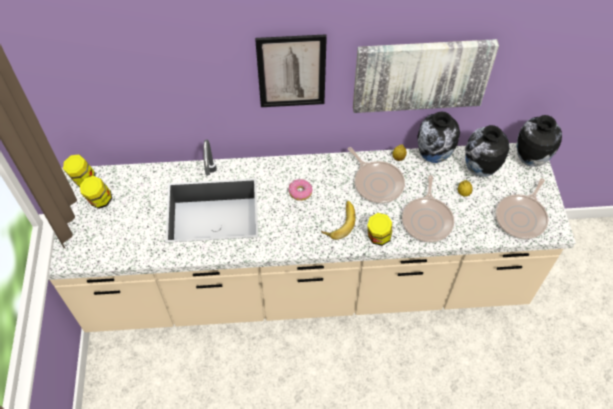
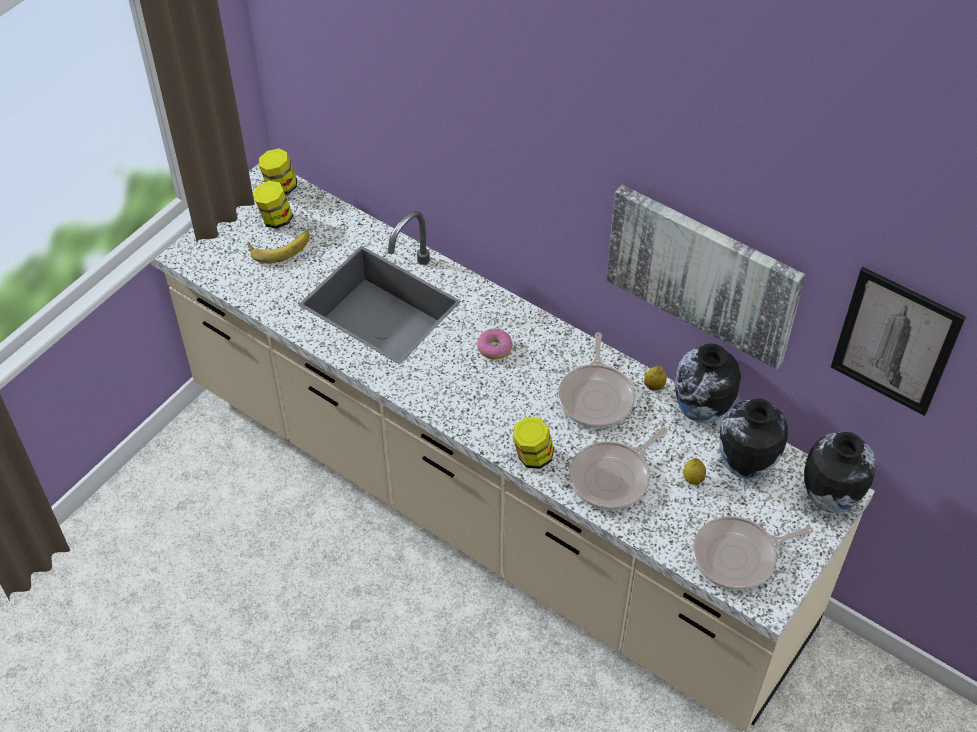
camera: 40 degrees right, 5 degrees down
picture [255,34,327,107] -> picture moved to [831,267,966,416]
banana [321,201,355,240] -> banana moved to [247,231,309,264]

